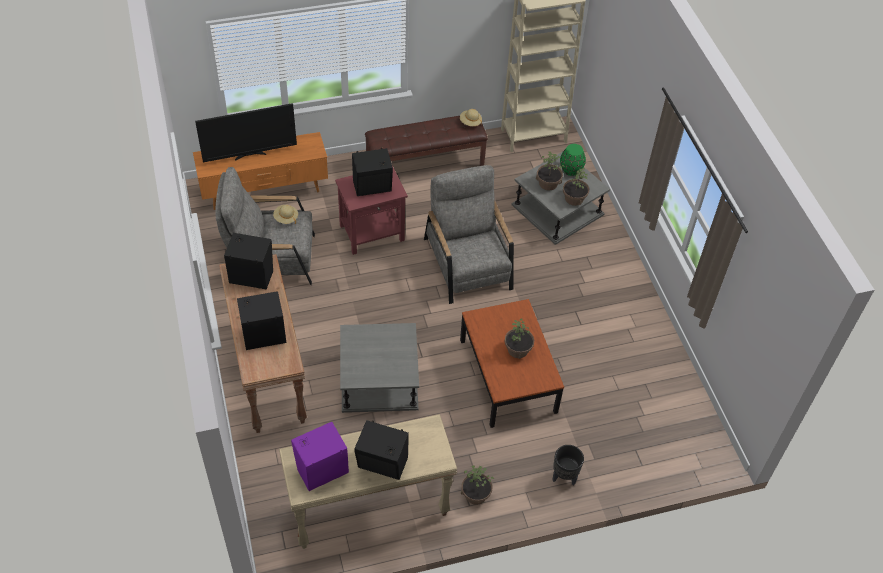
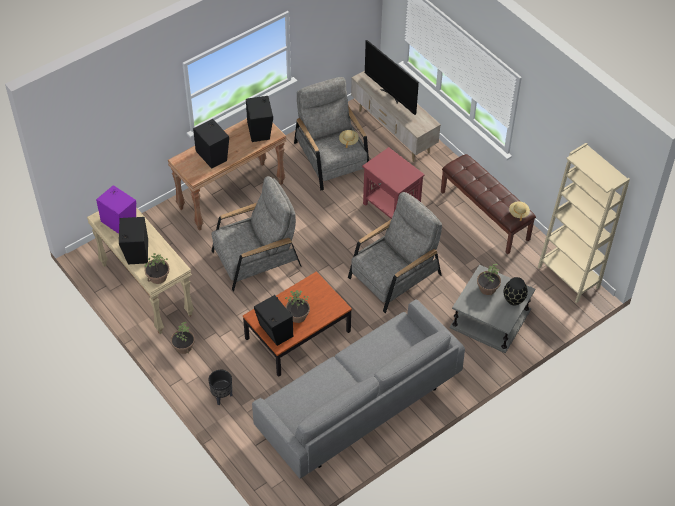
camera: 70 degrees right, 0 degrees up
orange tv stand [193,132,328,210] -> beige tv stand [351,71,441,162]
grey side table [340,323,419,413] -> grey armchair [212,176,302,292]
black speaker [352,148,393,196] -> black speaker moved to [254,295,293,346]
green vase [560,144,586,176] -> black vase [504,277,528,305]
potted plant [563,168,589,206] -> potted plant moved to [144,253,170,284]
none -> grey sofa [252,299,465,479]

